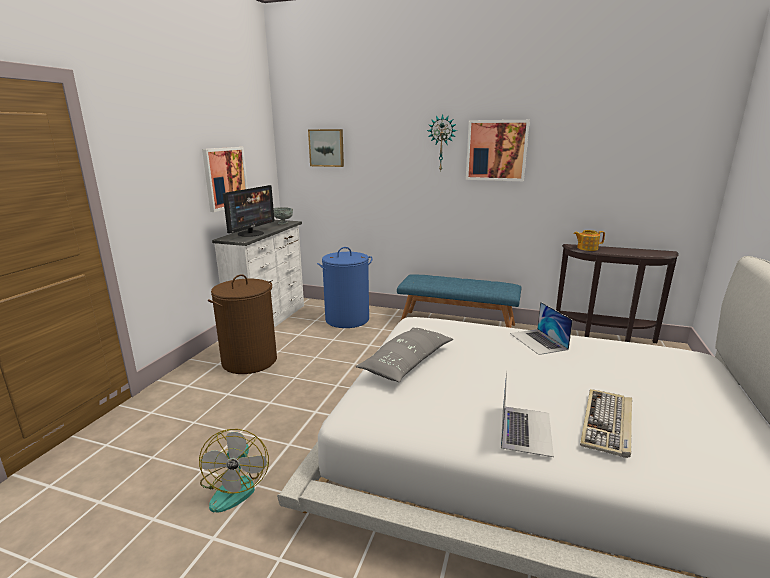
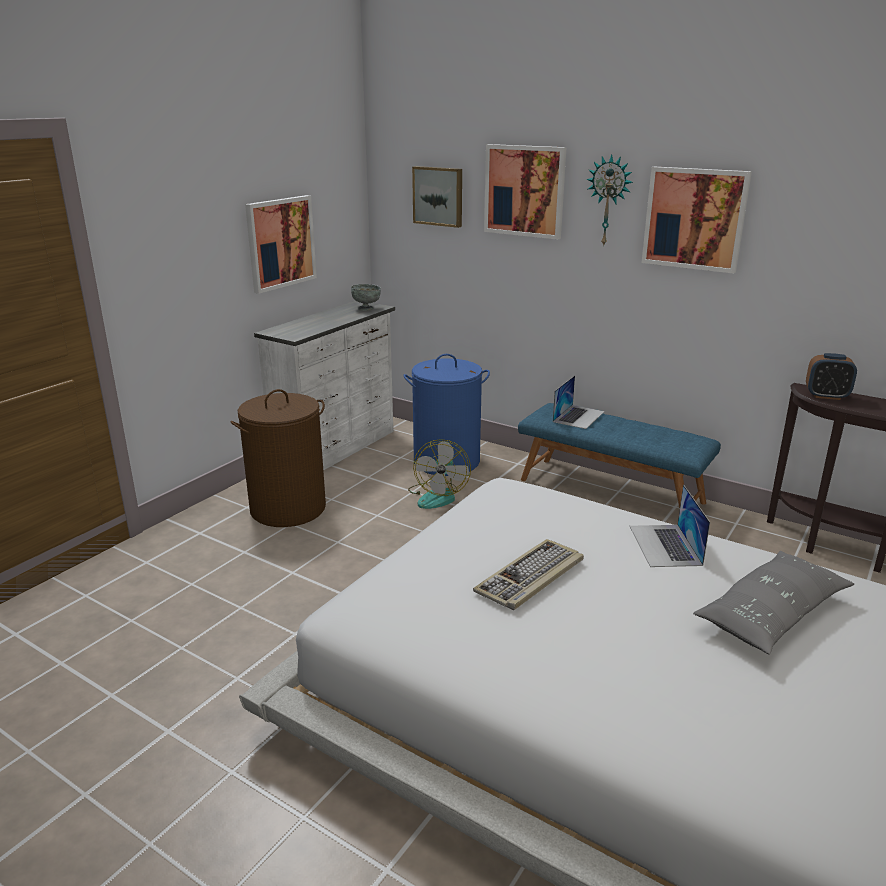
camera: 15 degrees right, 5 degrees up
fan [199,429,269,512] -> fan moved to [408,439,471,509]
monitor [223,185,274,237] -> none
grey pillow [356,328,453,382] -> grey pillow moved to [693,551,854,655]
laptop [501,371,554,457] -> laptop moved to [553,376,605,429]
teapot [574,230,605,251] -> alarm clock [806,353,857,400]
keyboard [580,389,632,458] -> keyboard moved to [473,539,584,610]
none -> picture [484,144,567,240]

